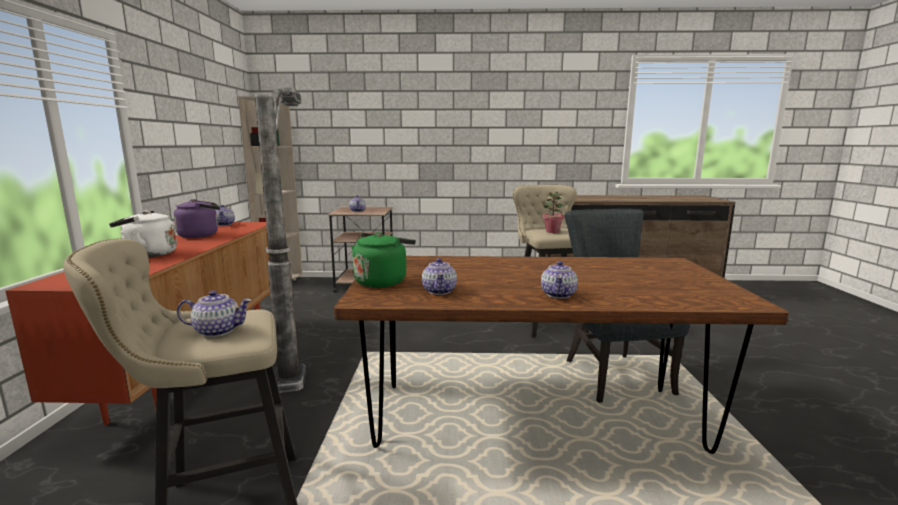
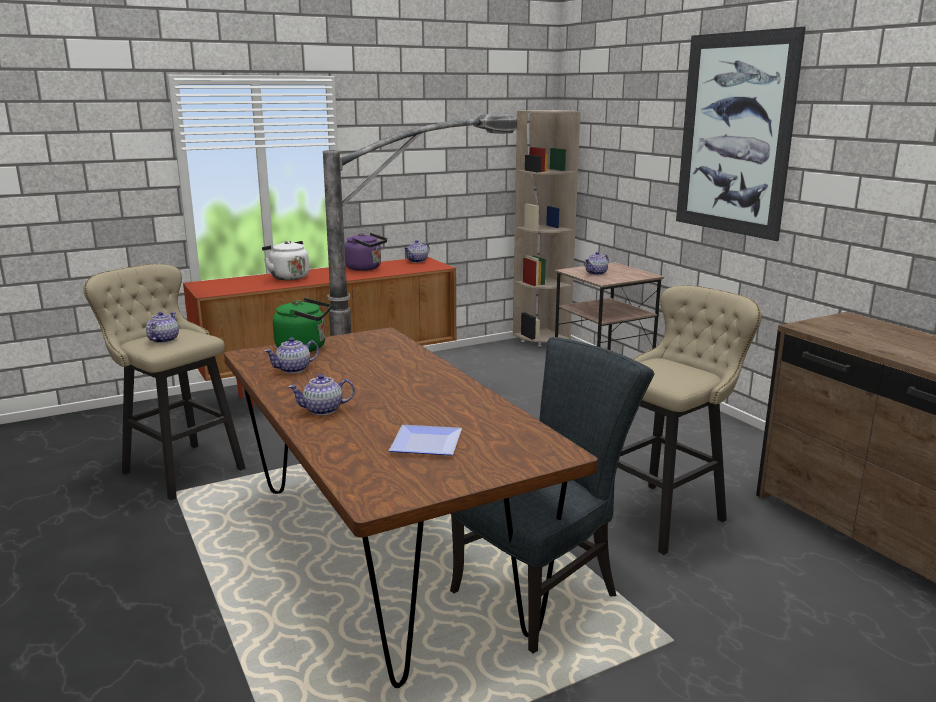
camera: 60 degrees right, 5 degrees up
teapot [177,290,252,337] -> teapot turned 135 degrees counterclockwise [146,311,179,343]
potted plant [543,191,564,233] -> none
none -> plate [389,425,462,455]
none -> picture [676,27,806,241]

